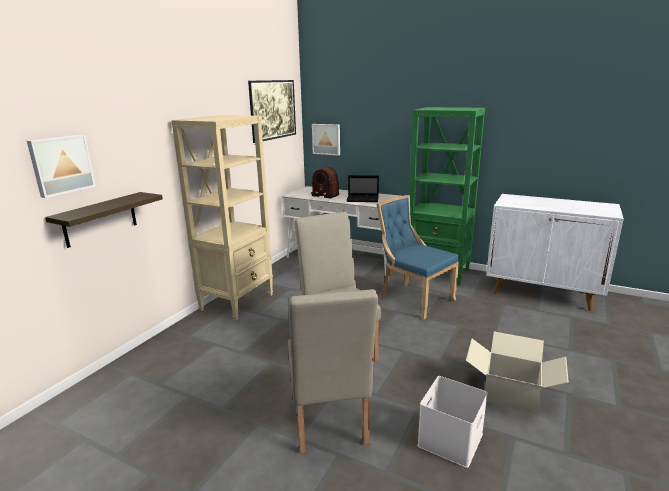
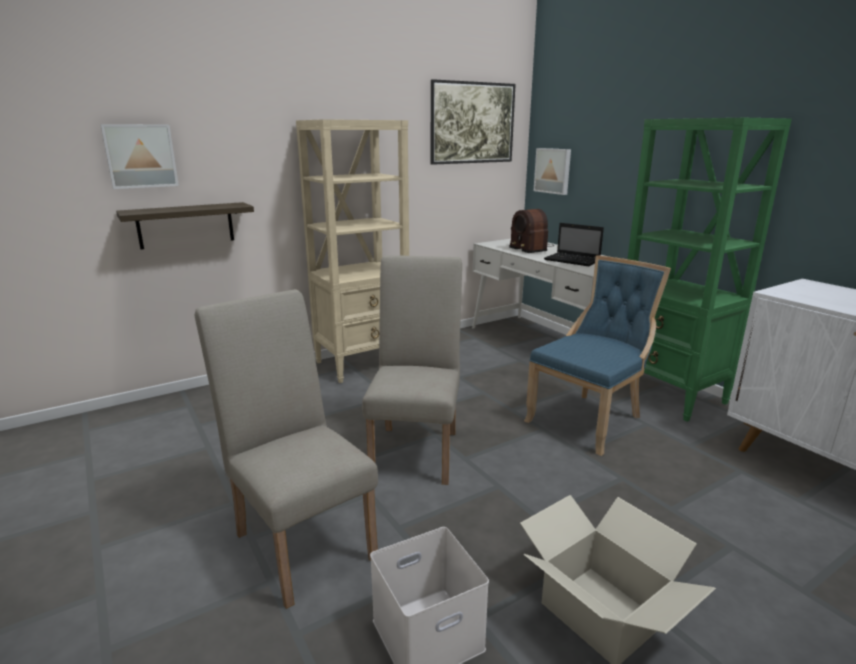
camera: 30 degrees right, 0 degrees up
beige chair [288,289,378,454] -> beige chair turned 120 degrees clockwise [195,289,378,609]
blue chair [377,195,459,319] -> blue chair turned 60 degrees clockwise [524,255,671,456]

